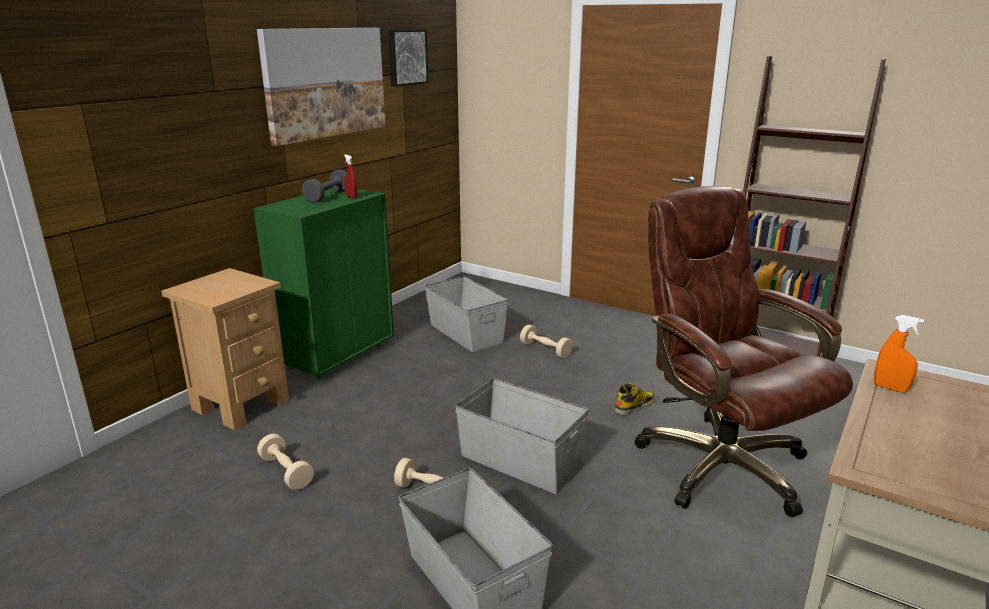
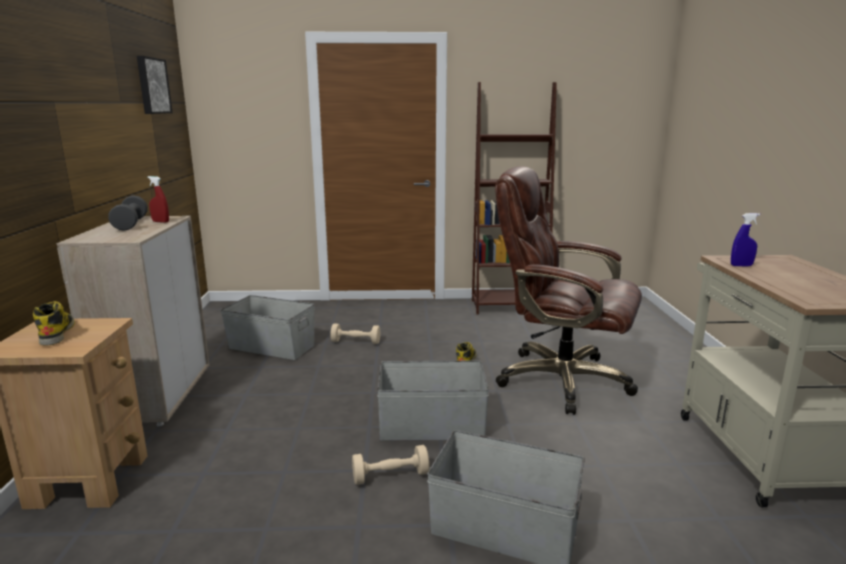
camera: 35 degrees left, 5 degrees down
green cabinet [254,188,394,379] -> beige cabinet [57,216,209,426]
picture [257,28,386,146] -> none
beige dumbbell [257,433,314,490] -> none
orange spray bottle [874,315,924,393] -> blue spray bottle [731,213,760,266]
none -> boot [33,301,75,345]

